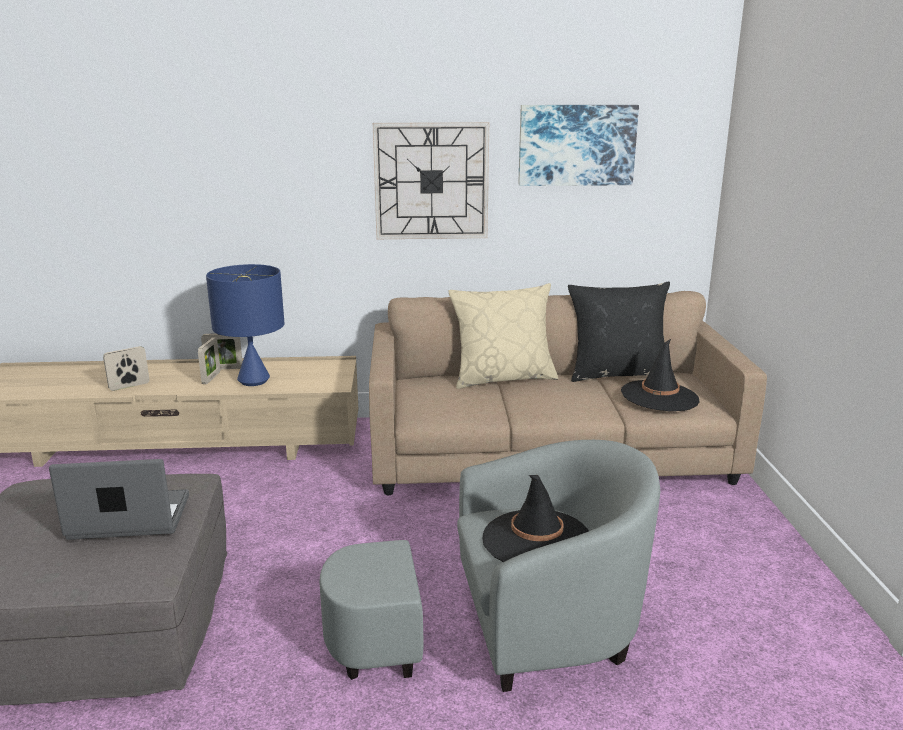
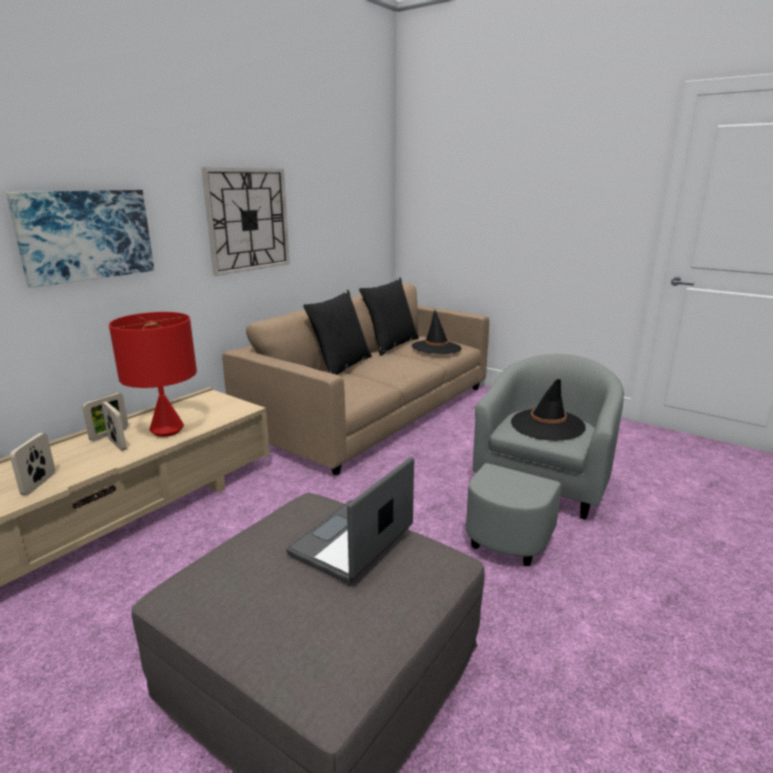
camera: 50 degrees left, 0 degrees up
blue table lamp [206,264,285,386] -> red table lamp [109,312,197,437]
beige pillow [448,283,559,389] -> black pillow [303,290,372,375]
picture [518,105,639,186] -> picture moved to [6,190,154,288]

